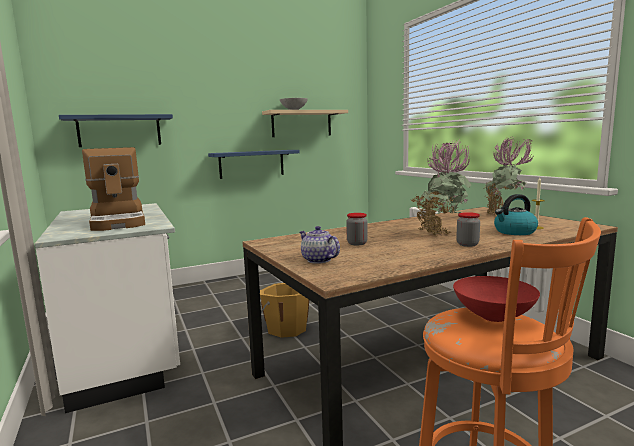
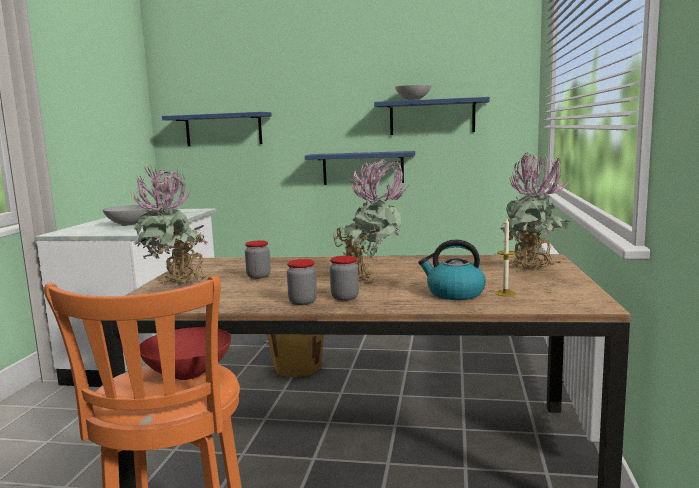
camera: 35 degrees right, 0 degrees up
coffee machine [82,147,145,231] -> grey bowl [103,205,149,226]
beige shelf [262,110,348,137] -> blue shelf [374,97,490,135]
teapot [299,226,340,264] -> potted plant [131,165,208,285]
none -> jar [287,259,317,305]

